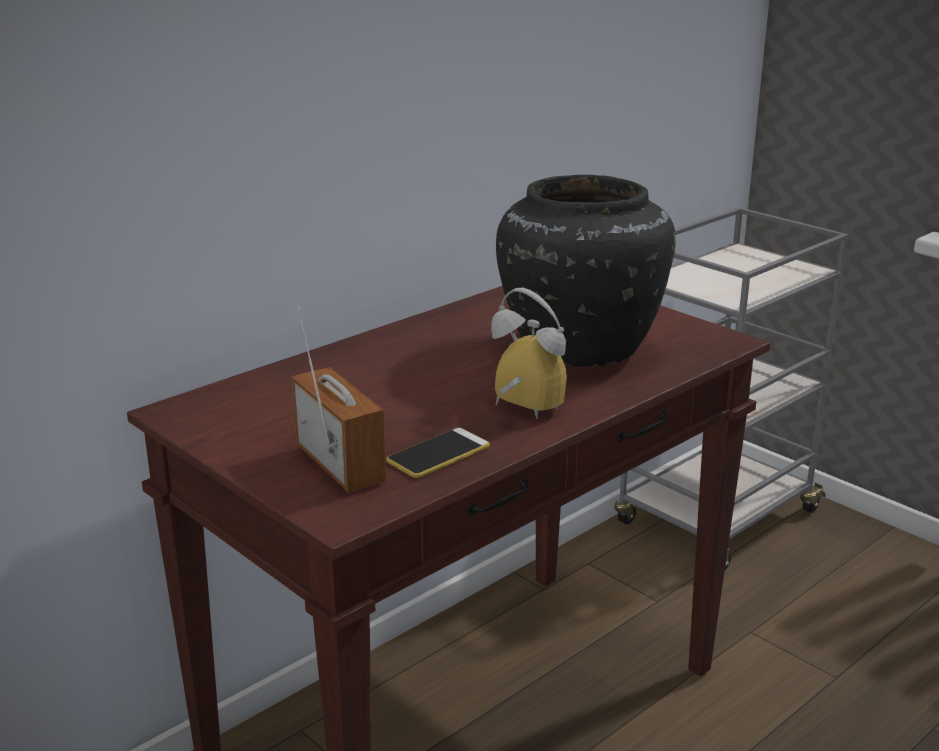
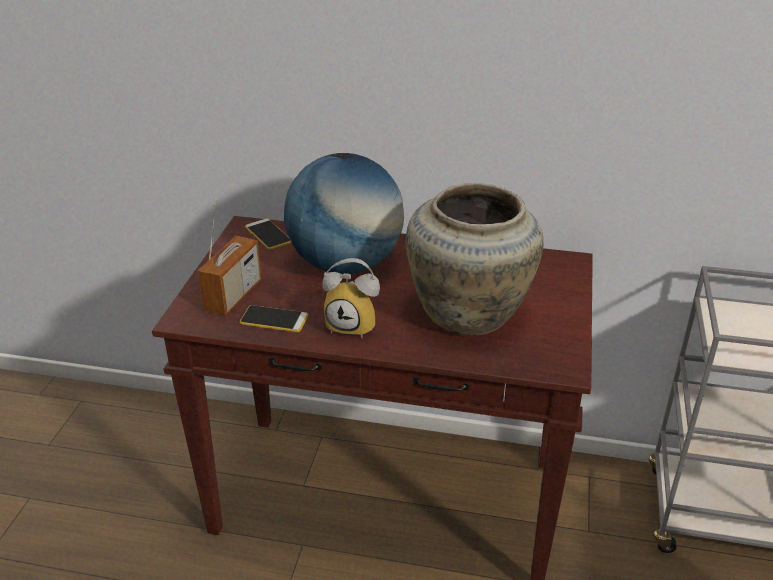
camera: 55 degrees right, 10 degrees up
alarm clock [491,288,567,419] -> alarm clock turned 105 degrees clockwise [322,258,380,338]
black vase [496,175,676,367] -> beige vase [406,183,544,336]
none -> phone [245,219,292,250]
none -> globe [284,153,404,274]

